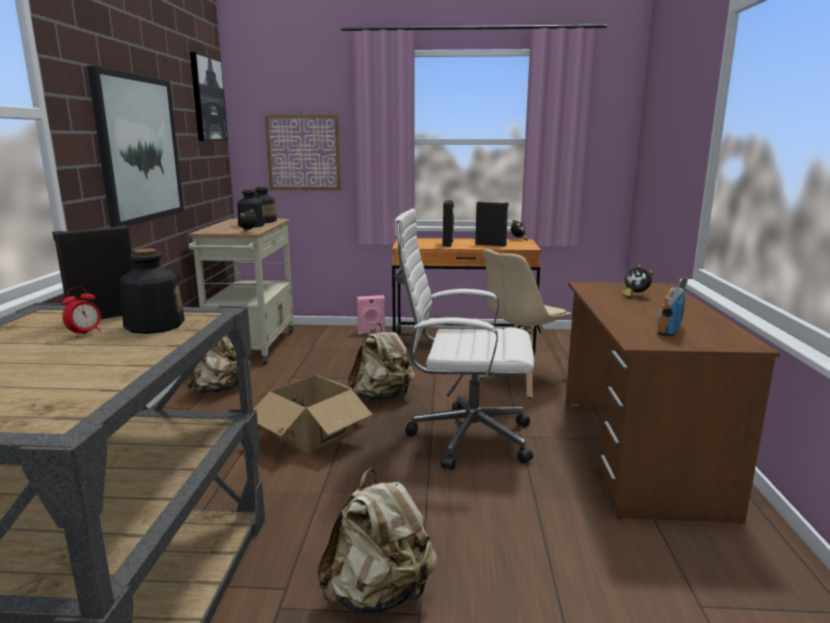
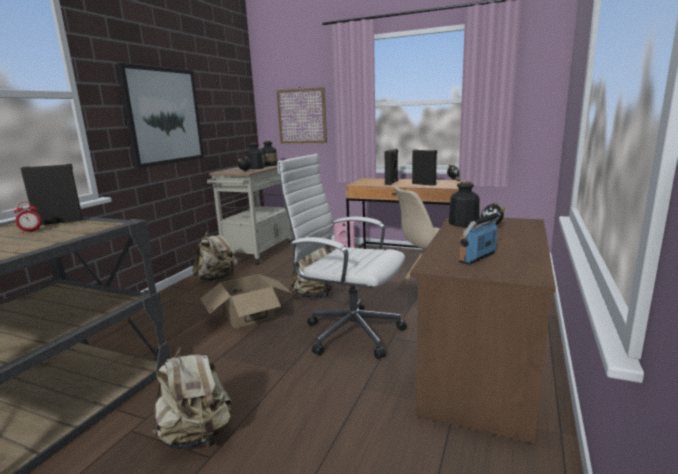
camera: 20 degrees right, 0 degrees up
bottle [120,248,185,334] -> bottle moved to [449,181,480,227]
picture [190,52,228,141] -> none

